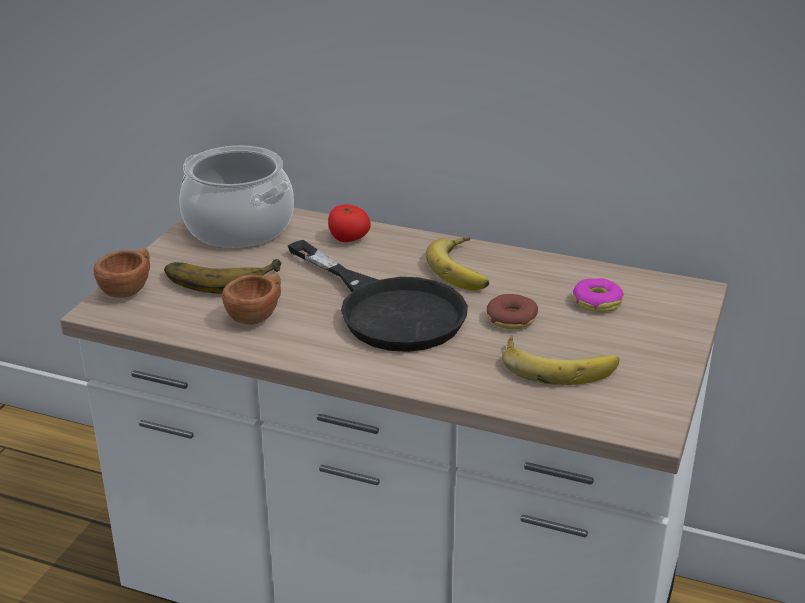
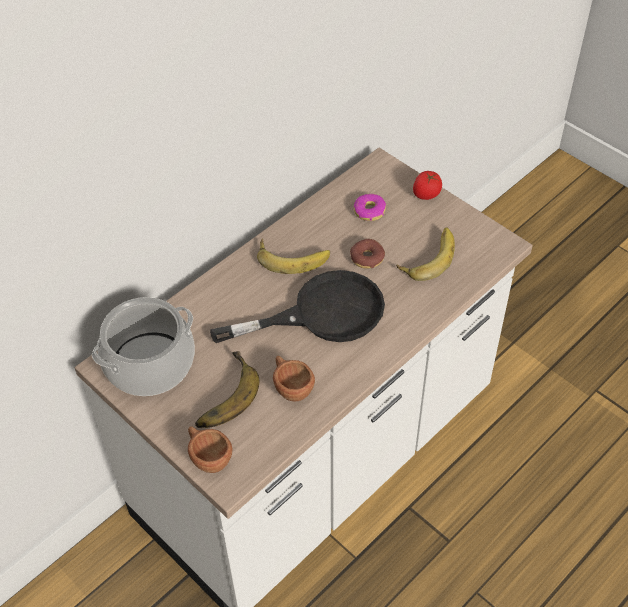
camera: 65 degrees left, 20 degrees up
tomato [328,205,371,242] -> tomato moved to [413,171,442,200]

